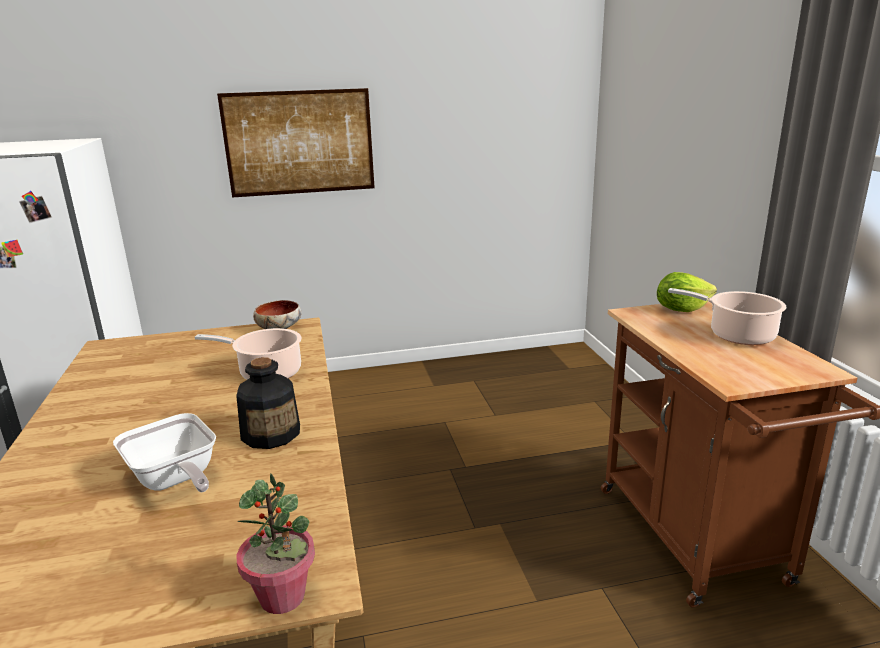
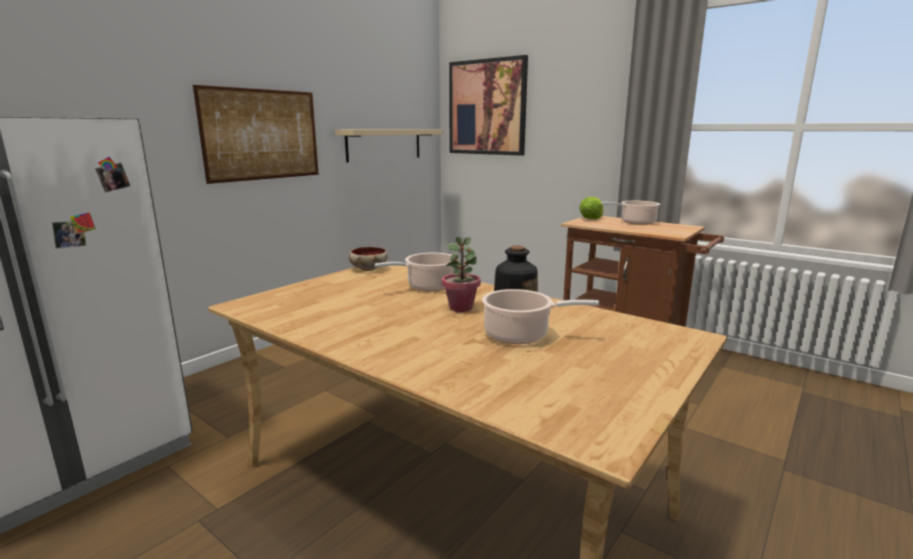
camera: 40 degrees left, 5 degrees down
frying pan [113,413,216,492] -> cooking pot [482,289,599,344]
potted plant [236,473,315,614] -> potted plant moved to [442,237,481,312]
none -> beige shelf [335,129,443,162]
none -> picture [449,55,528,156]

